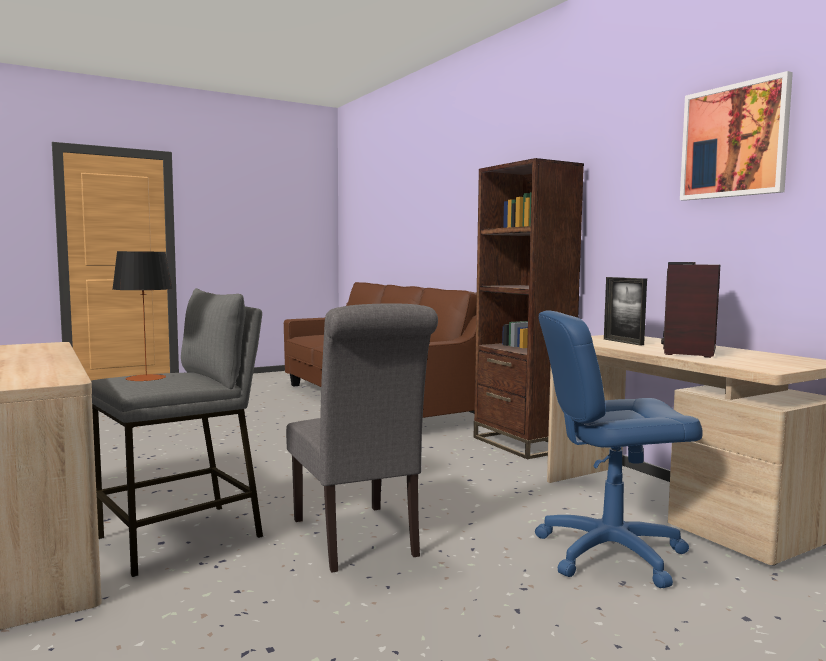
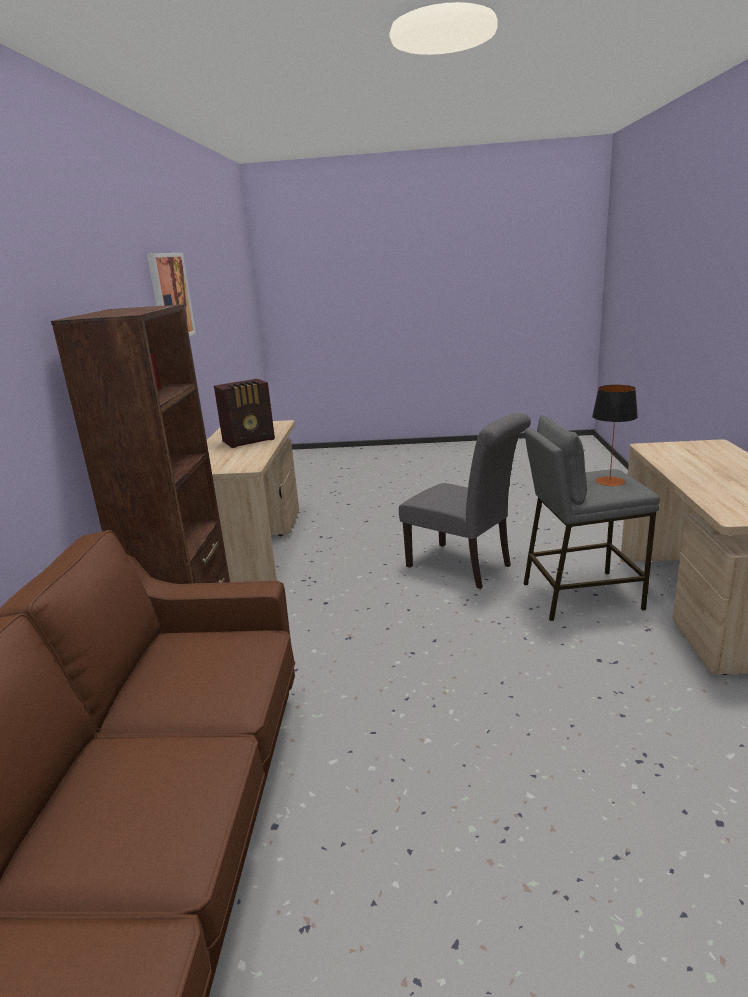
camera: 145 degrees left, 15 degrees up
grey chair [286,304,438,573] -> grey chair turned 120 degrees clockwise [399,413,531,589]
blue office chair [535,310,703,588] -> none
picture frame [604,277,647,346] -> none

